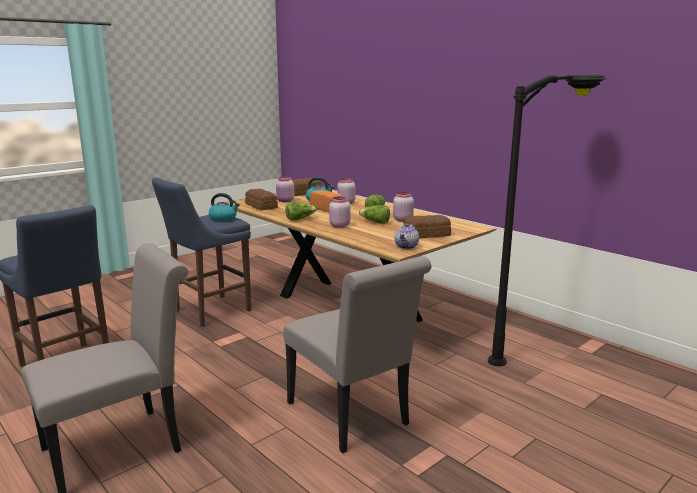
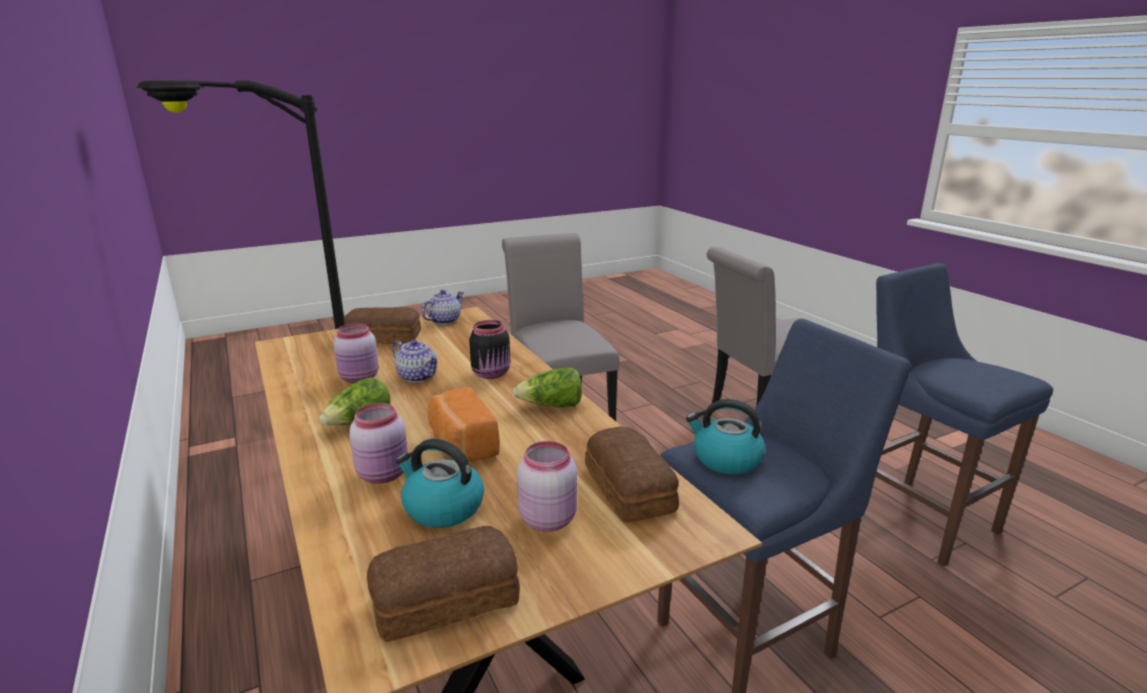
camera: 165 degrees left, 5 degrees up
pink jar [329,197,350,228] -> black jar [469,320,510,379]
lettuce [359,205,390,224] -> teapot [392,339,439,382]

